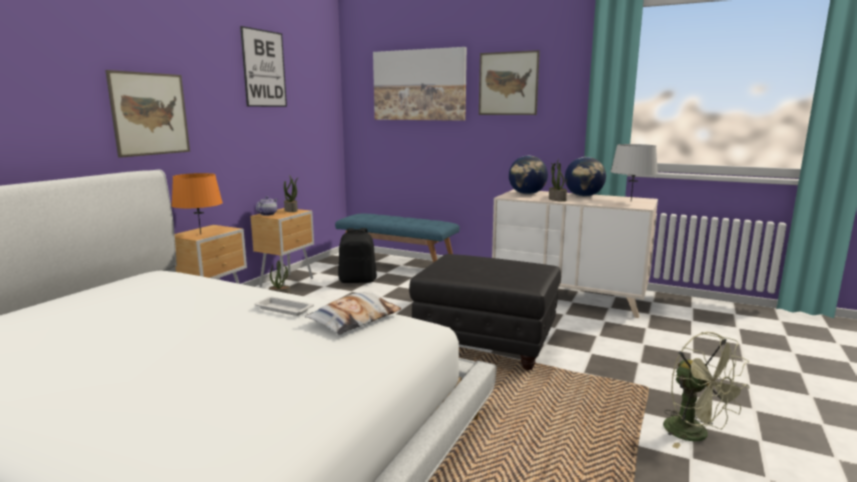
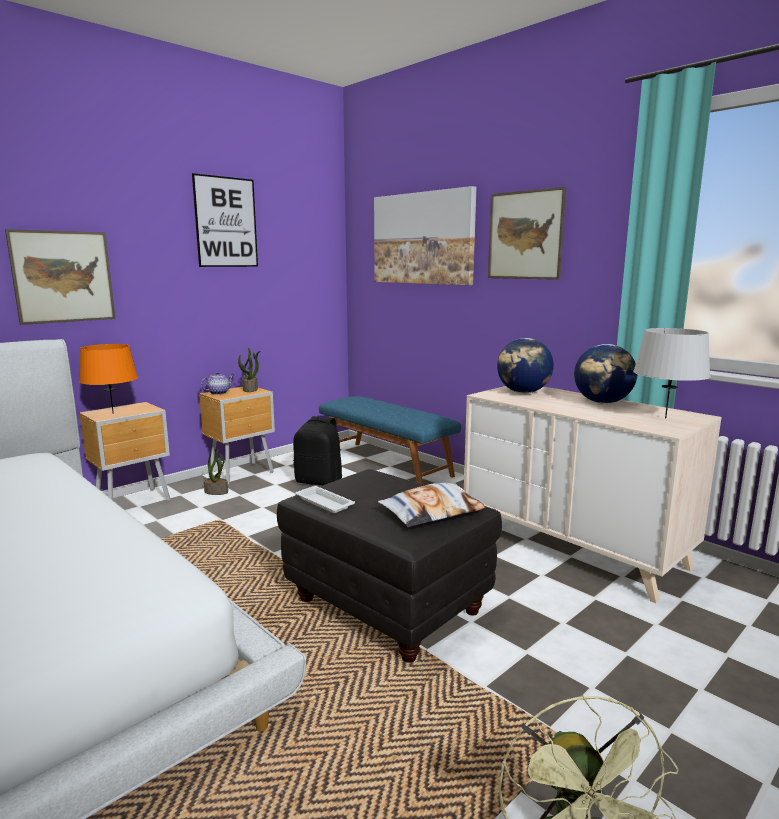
camera: 20 degrees right, 0 degrees up
white tray [254,297,314,316] -> white tray moved to [295,486,355,513]
pillow [305,292,401,335] -> pillow moved to [378,483,486,527]
potted plant [549,159,567,202] -> none

